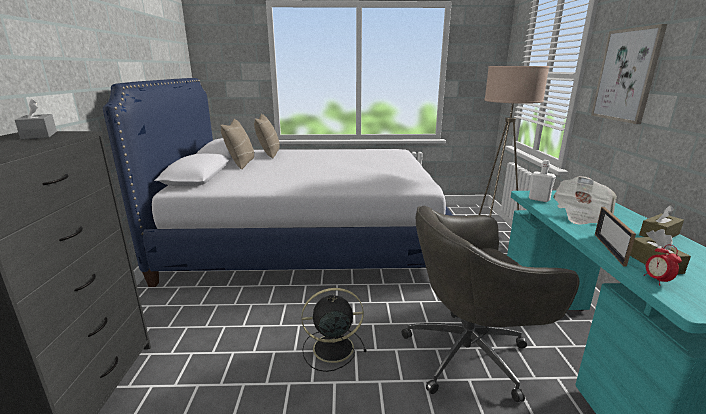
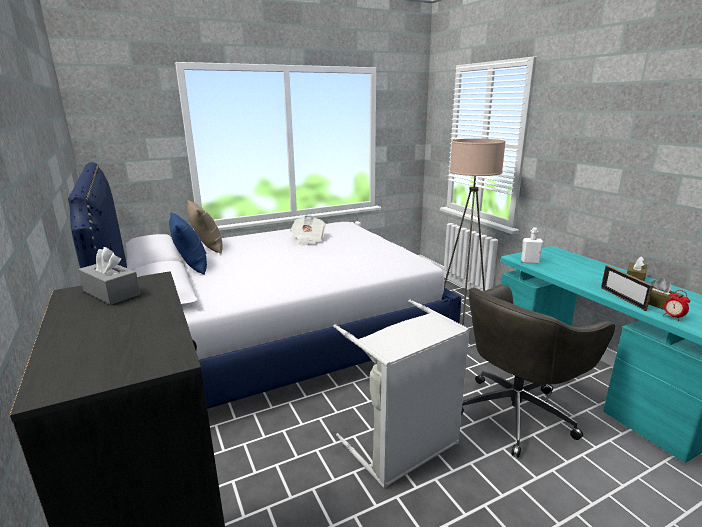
camera: 25 degrees left, 0 degrees up
beige pillow [221,119,254,169] -> blue pillow [169,212,207,275]
black fan [301,288,367,372] -> grey laundry basket [333,300,470,489]
newspaper [553,176,617,225] -> newspaper moved to [290,215,326,246]
picture [591,24,667,124] -> none

